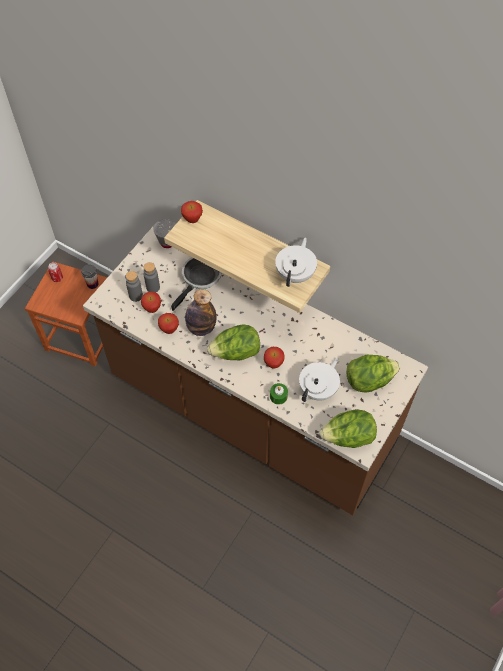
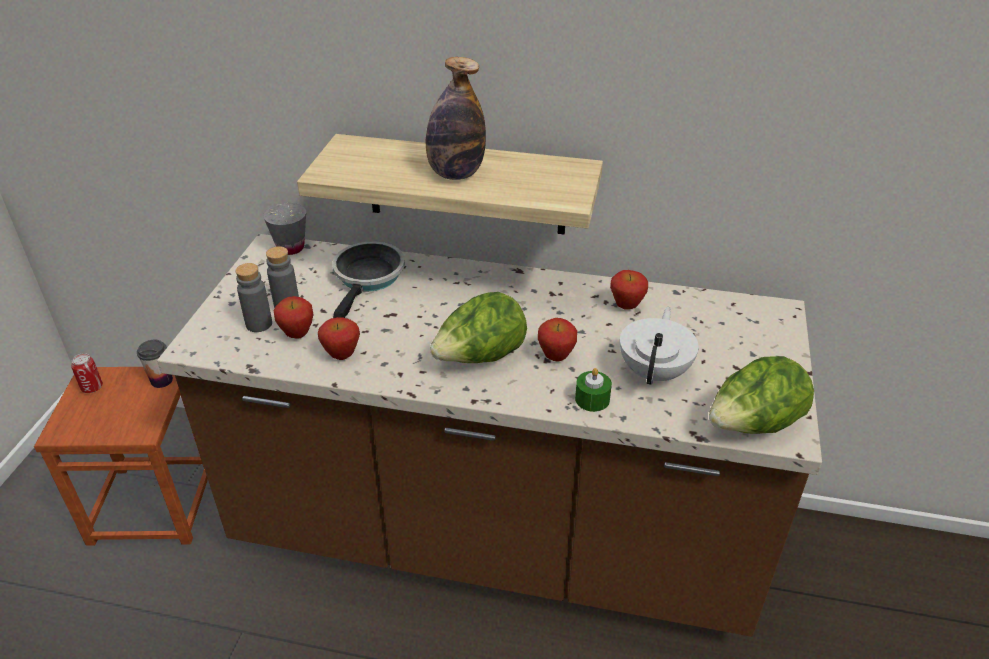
camera: 20 degrees left, 20 degrees down
apple [181,201,203,223] -> apple moved to [610,270,648,310]
bottle [185,289,216,336] -> bottle moved to [426,57,486,180]
white teapot [275,237,317,287] -> none
lettuce [346,355,400,393] -> none

